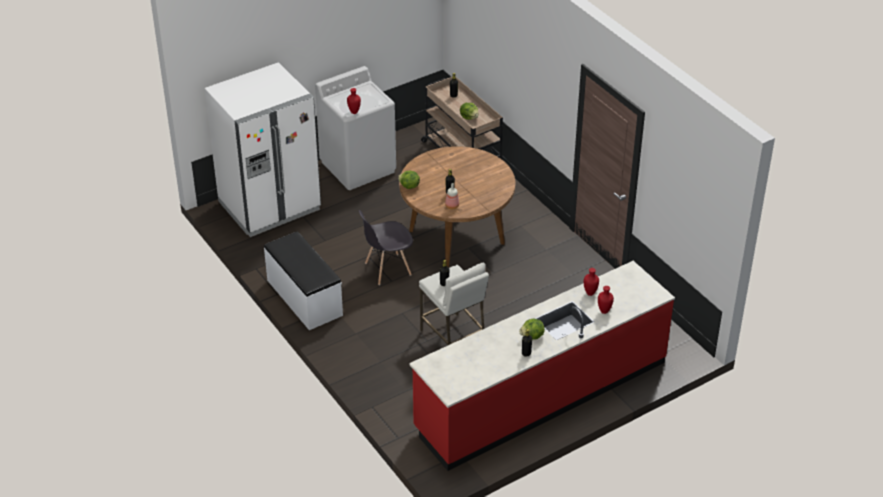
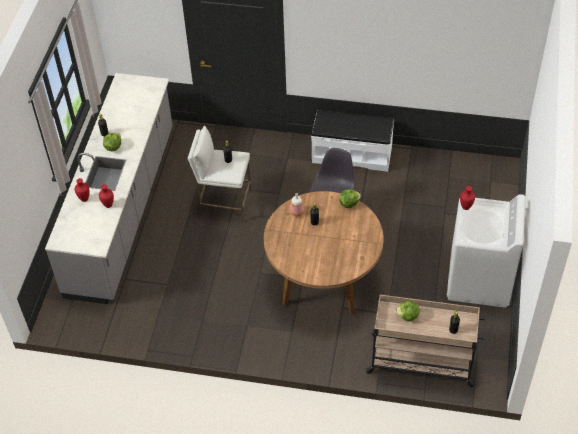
camera: 135 degrees right, 10 degrees up
white fridge [204,62,321,237] -> none
red counter [409,261,675,471] -> grey counter [45,73,173,304]

